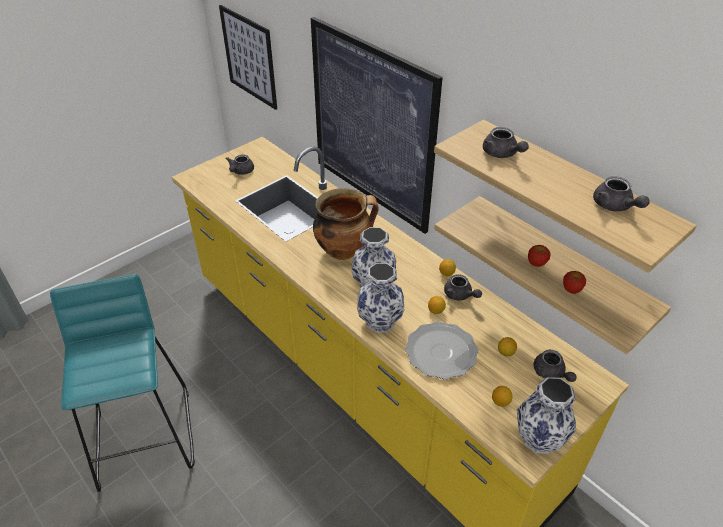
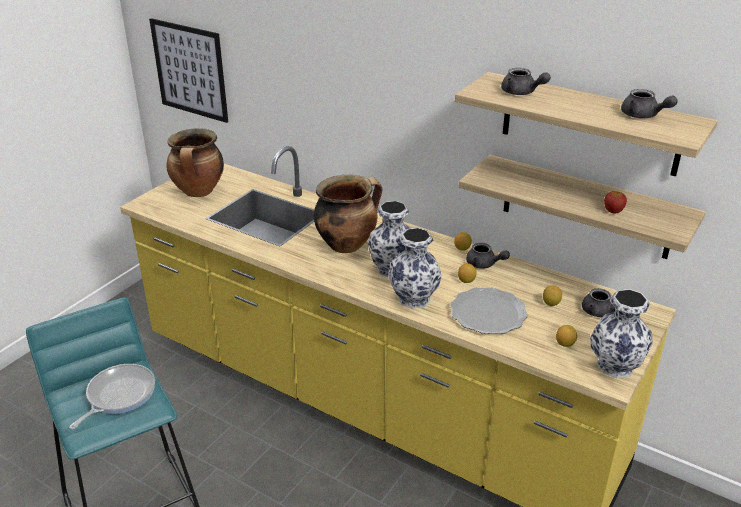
camera: 15 degrees left, 10 degrees down
grey teapot [226,154,254,175] -> cooking pot [166,128,224,197]
picture [311,17,443,234] -> none
apple [528,245,550,267] -> none
none -> frying pan [69,364,155,429]

